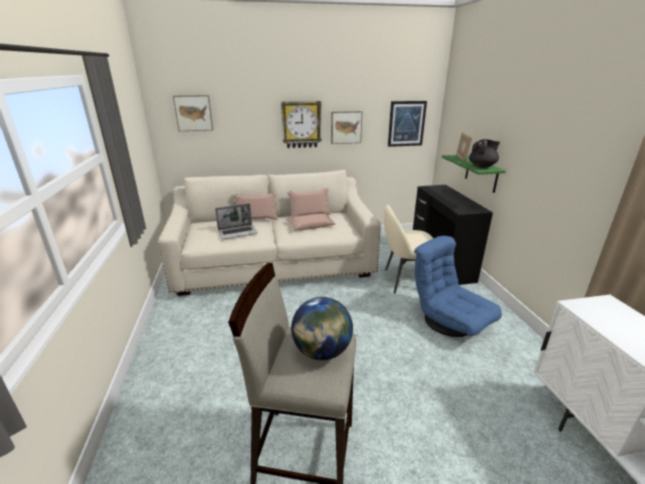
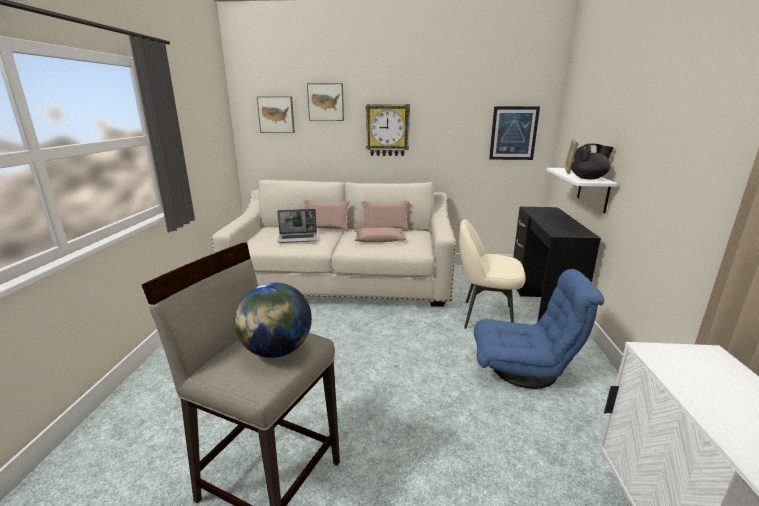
camera: 15 degrees right, 5 degrees down
picture [331,111,362,144] -> picture moved to [307,83,344,121]
blue armchair [414,236,502,337] -> blue armchair turned 120 degrees clockwise [474,269,604,389]
green shelf [442,155,506,193] -> white shelf [546,168,618,213]

